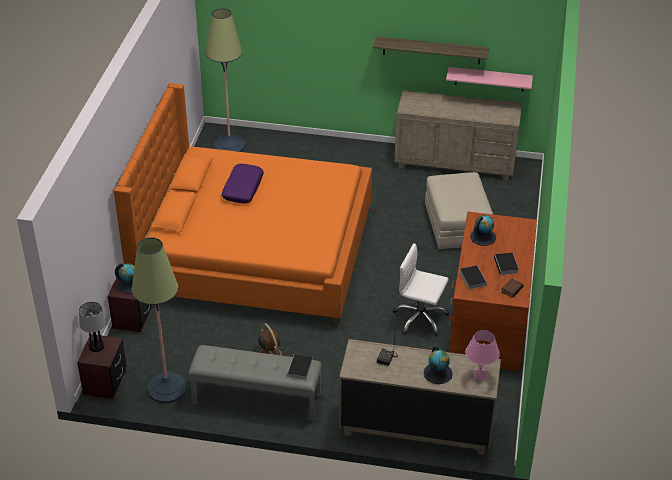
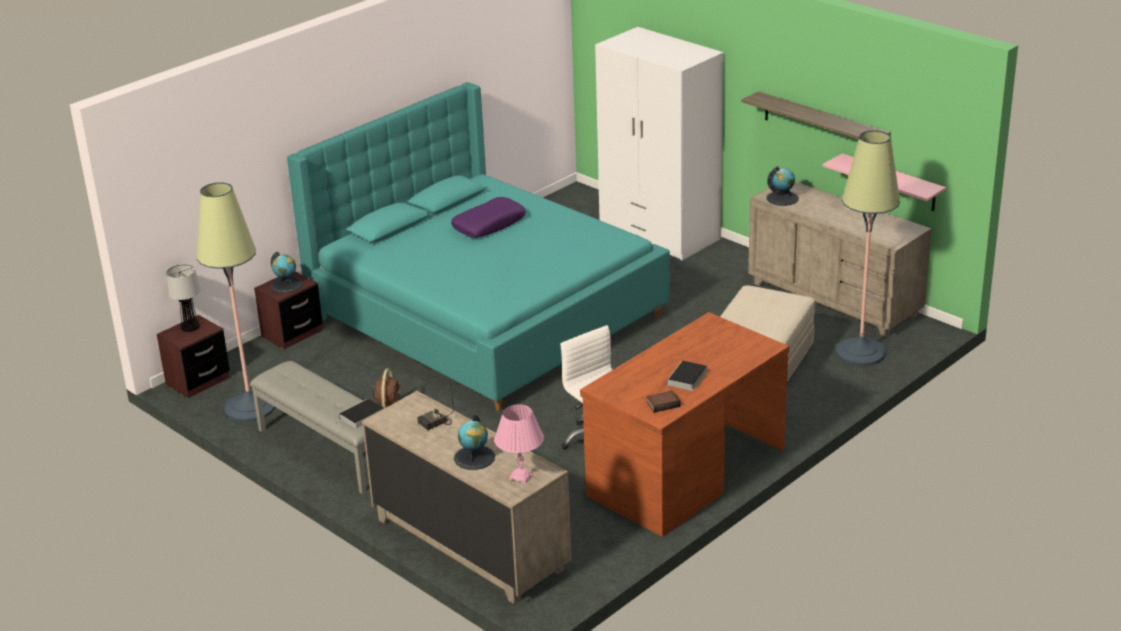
camera: 35 degrees right, 10 degrees down
orange bed [114,83,372,323] -> turquoise bed [287,82,670,411]
floor lamp [206,8,246,152] -> floor lamp moved to [836,130,900,366]
book [460,265,487,289] -> none
globe [470,215,496,246] -> globe moved to [767,166,799,206]
none -> white wardrobe [595,27,724,260]

